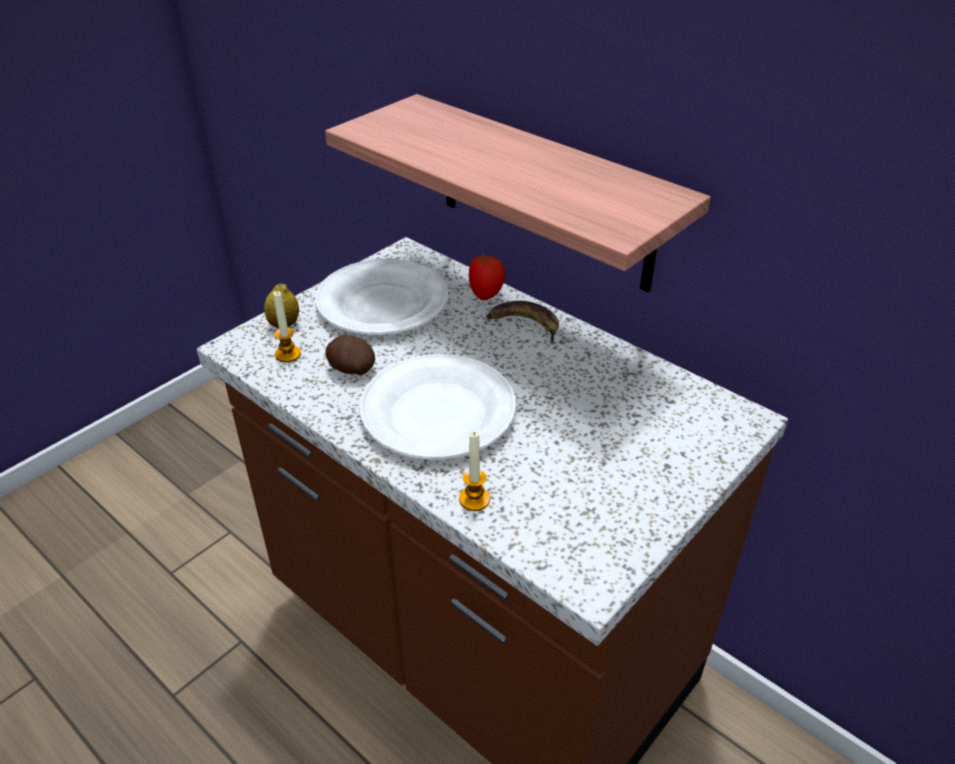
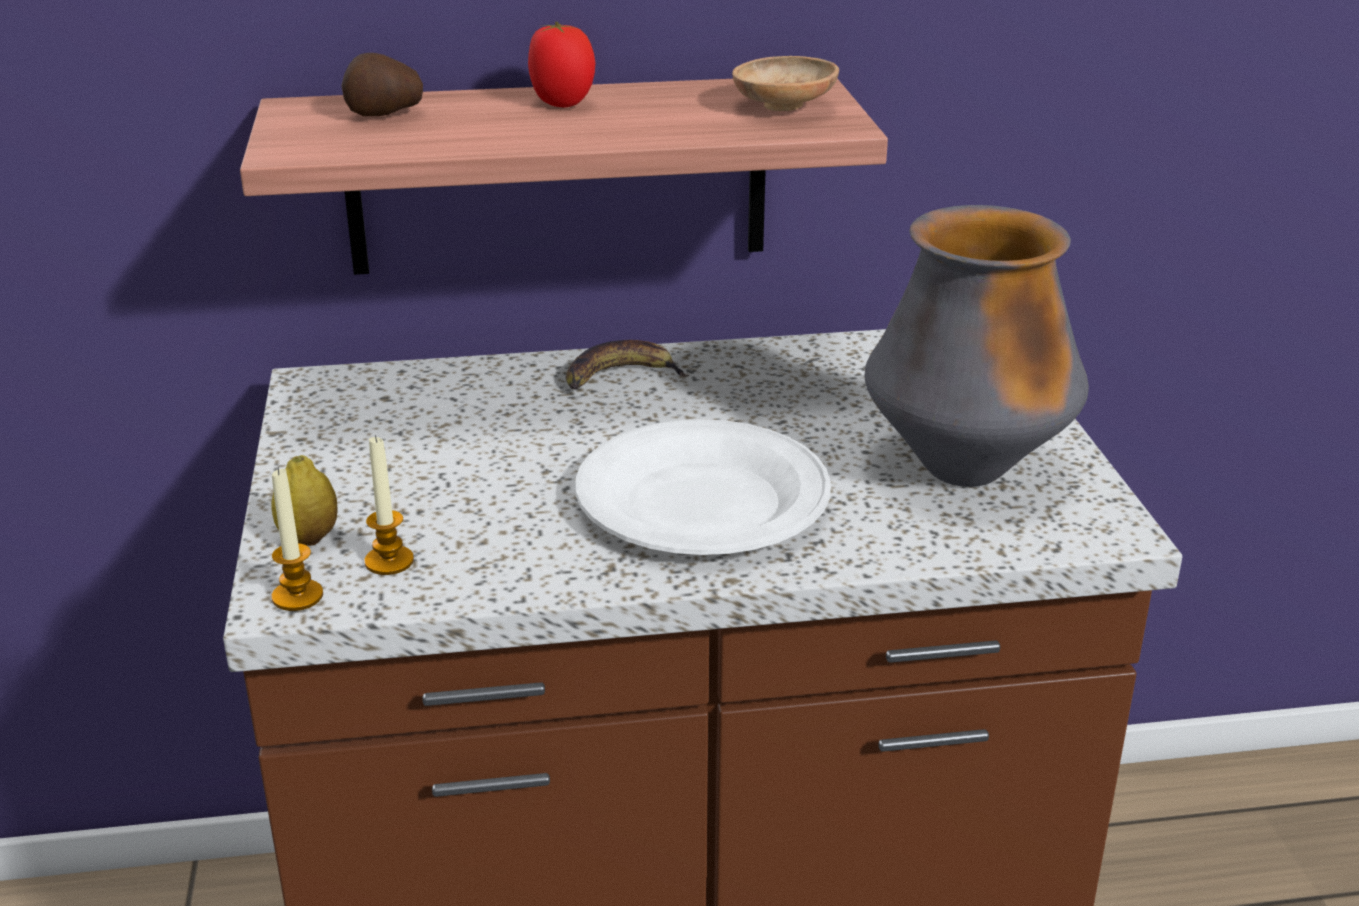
camera: 50 degrees left, 10 degrees down
white plate [315,259,449,335] -> none
potato [325,335,375,375] -> potato moved to [341,53,423,116]
candle [459,432,490,511] -> candle moved to [272,467,323,611]
tomato [469,254,505,300] -> tomato moved to [528,22,595,107]
none -> brown bowl [732,56,839,111]
none -> vase [864,205,1089,487]

